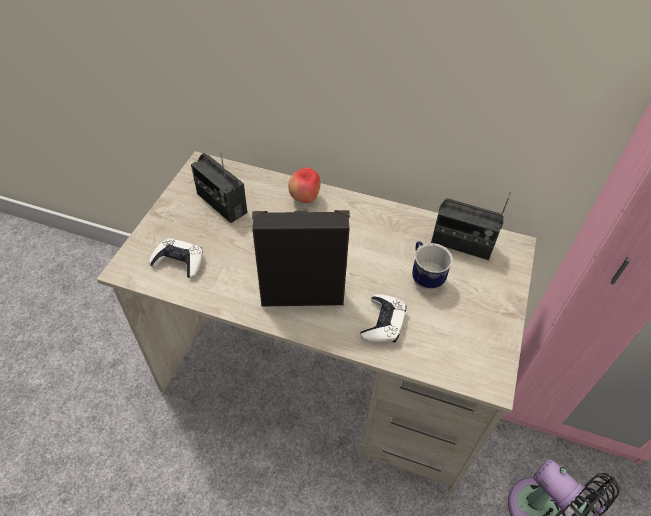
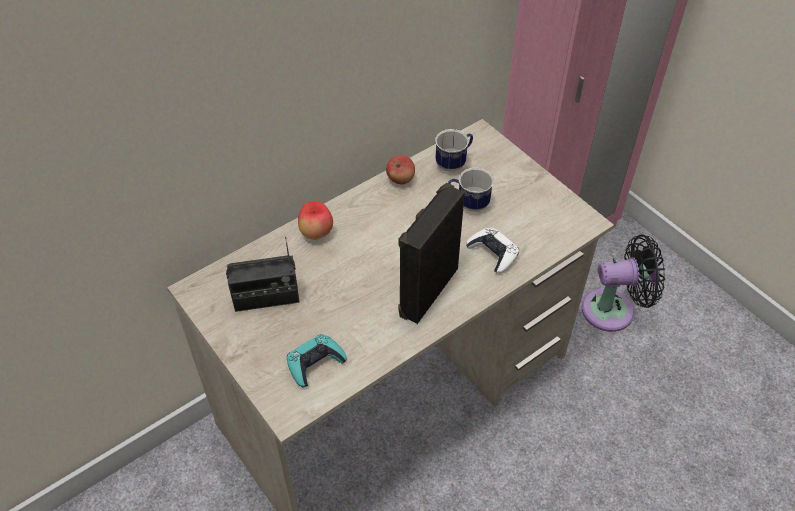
camera: 55 degrees left, 0 degrees up
white game controller [149,238,203,278] -> turquoise game controller [287,334,347,387]
radio [431,192,511,260] -> mug [435,129,473,172]
none -> apple [386,155,415,184]

